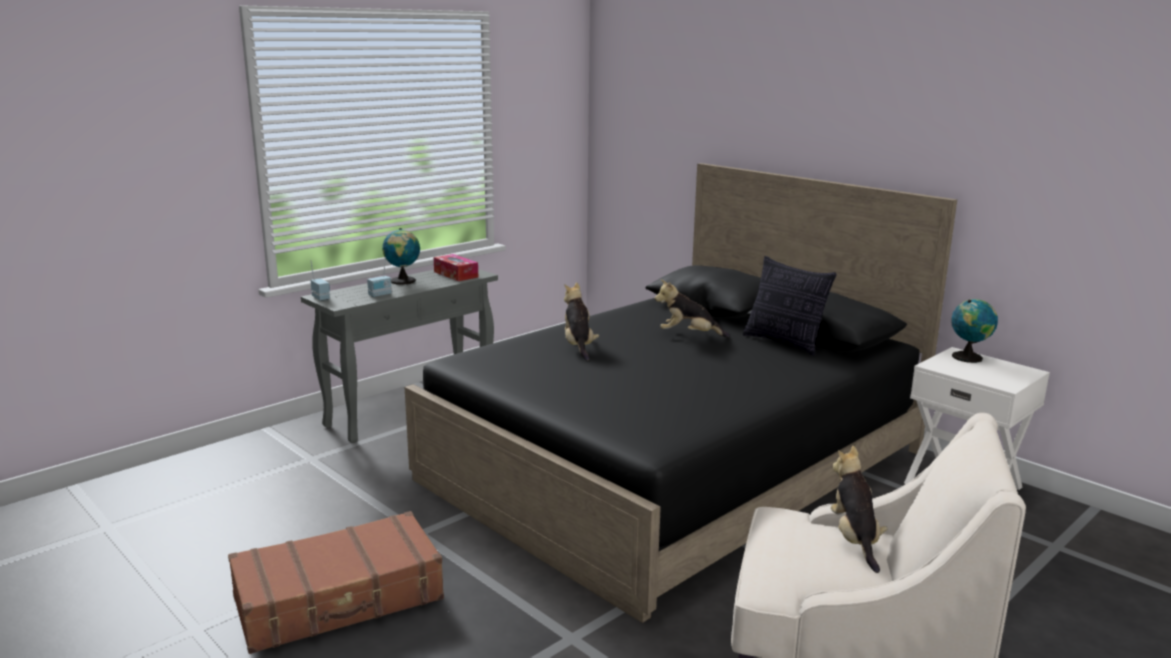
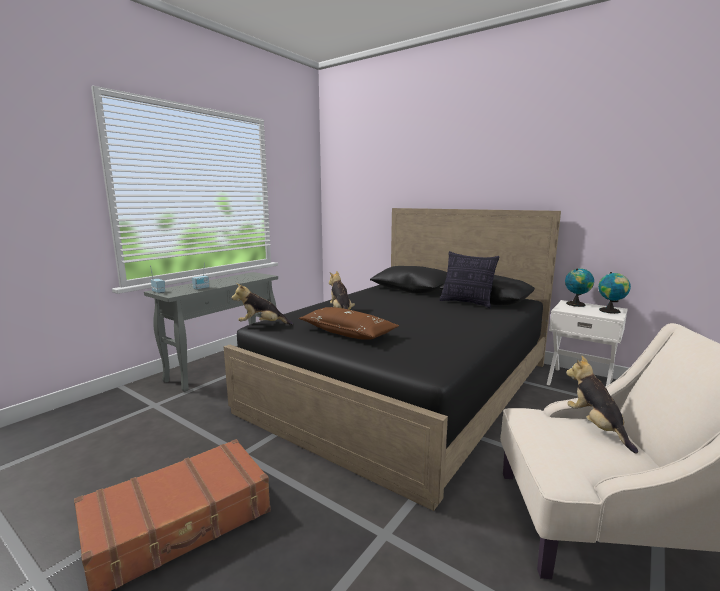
camera: 10 degrees left, 5 degrees down
globe [382,228,420,285] -> globe moved to [598,272,631,314]
tissue box [434,254,478,281] -> none
plush toy [655,280,729,338] -> plush toy moved to [232,283,293,325]
none -> brown pillow [299,307,399,340]

